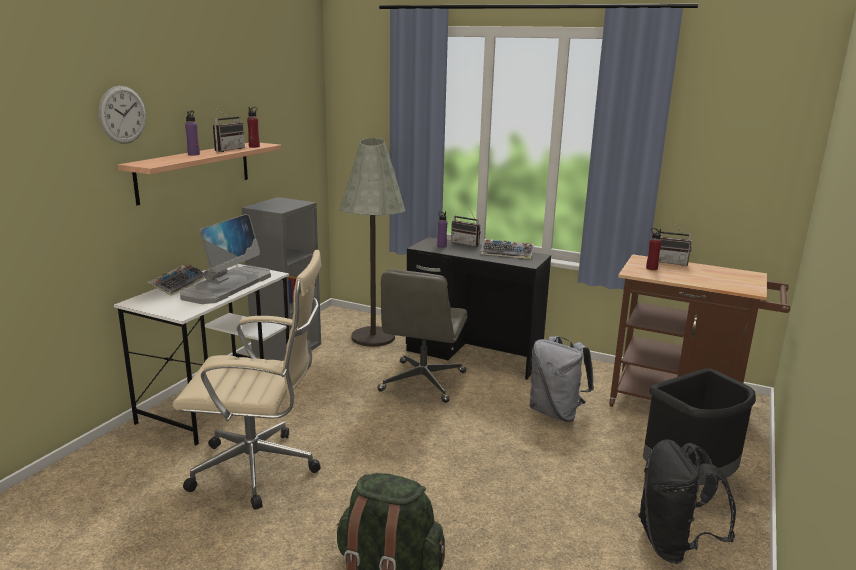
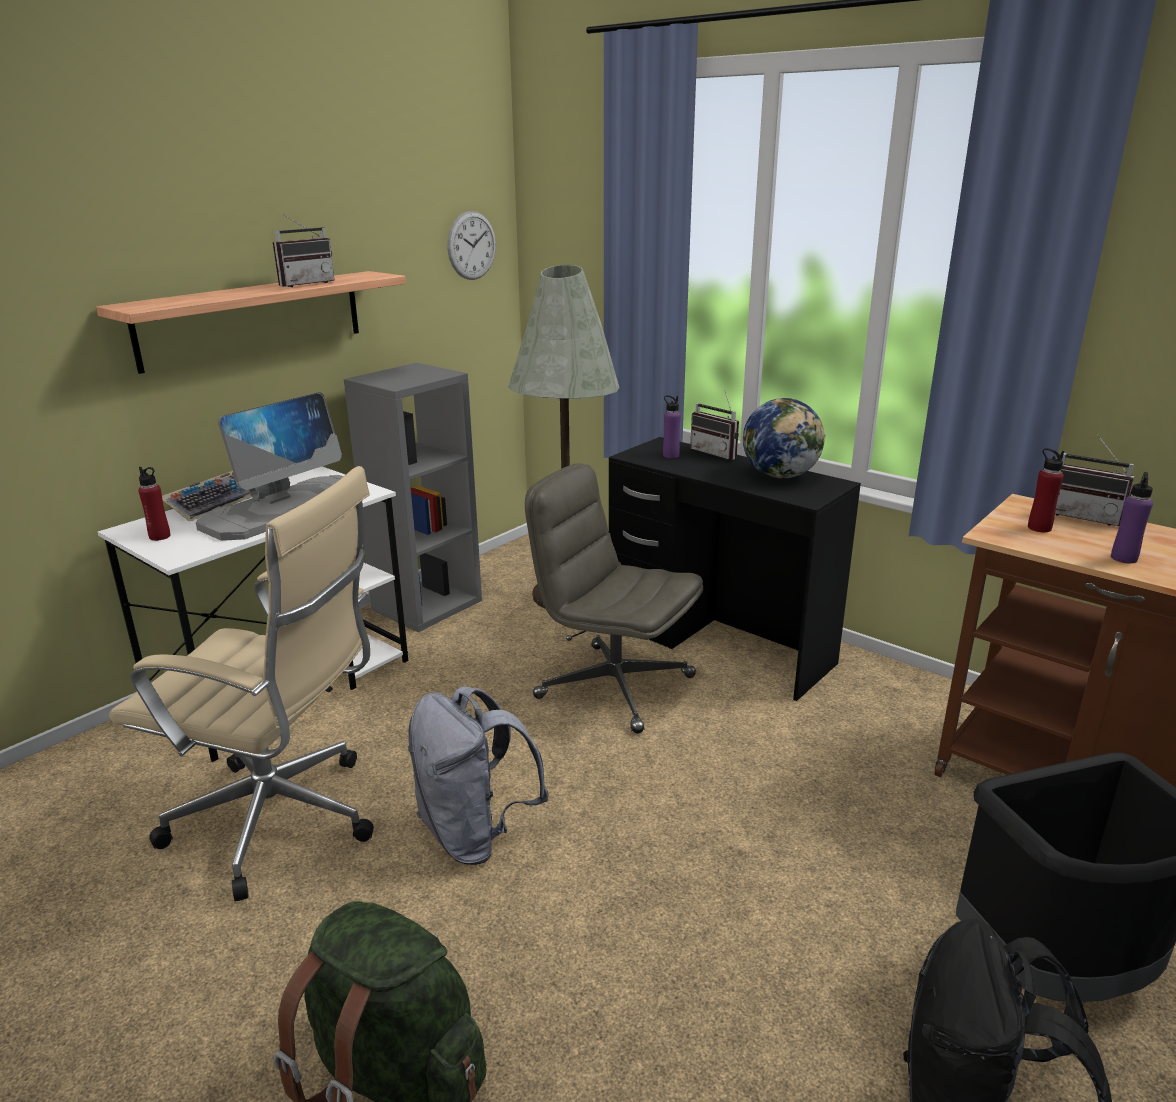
camera: 15 degrees right, 5 degrees up
wall clock [99,86,146,144] -> wall clock moved to [447,211,496,280]
purple bottle [185,111,200,155] -> purple bottle moved to [1111,472,1153,564]
red bottle [247,107,260,148] -> red bottle moved to [138,467,170,541]
grey office chair [377,269,467,403] -> grey office chair turned 90 degrees clockwise [525,463,703,734]
keyboard [480,239,534,259] -> globe [743,398,825,479]
grey backpack [530,336,594,422] -> grey backpack moved to [408,686,549,865]

